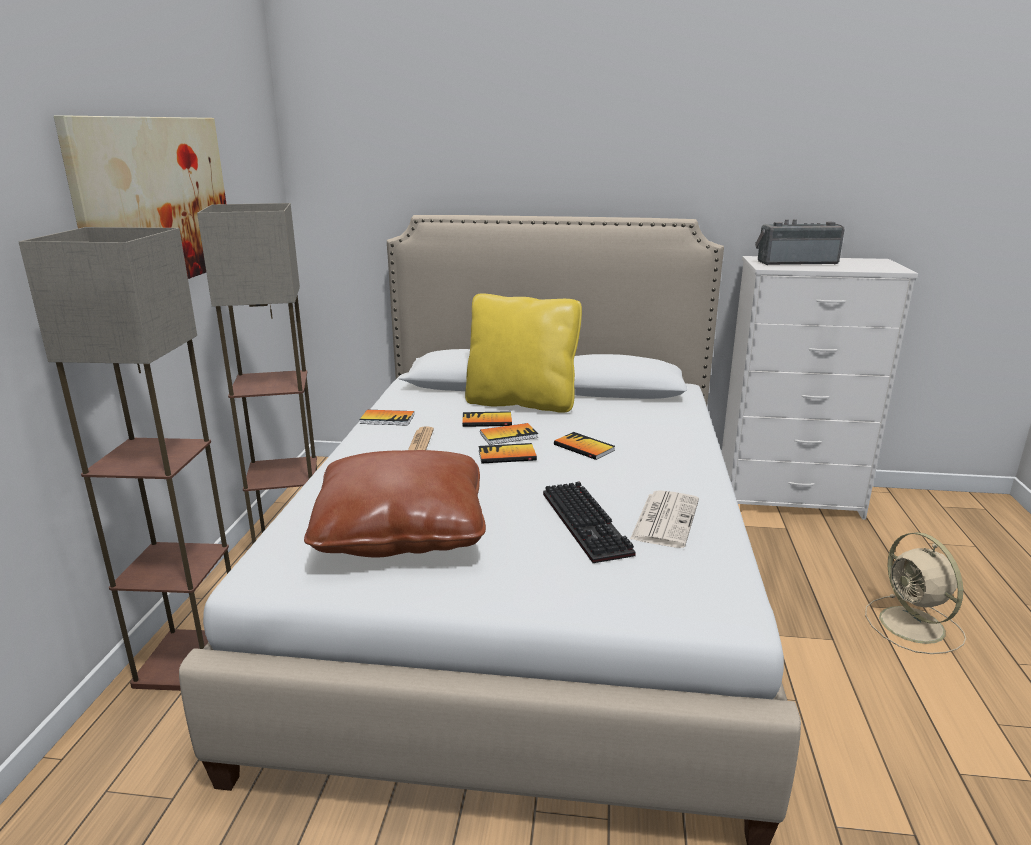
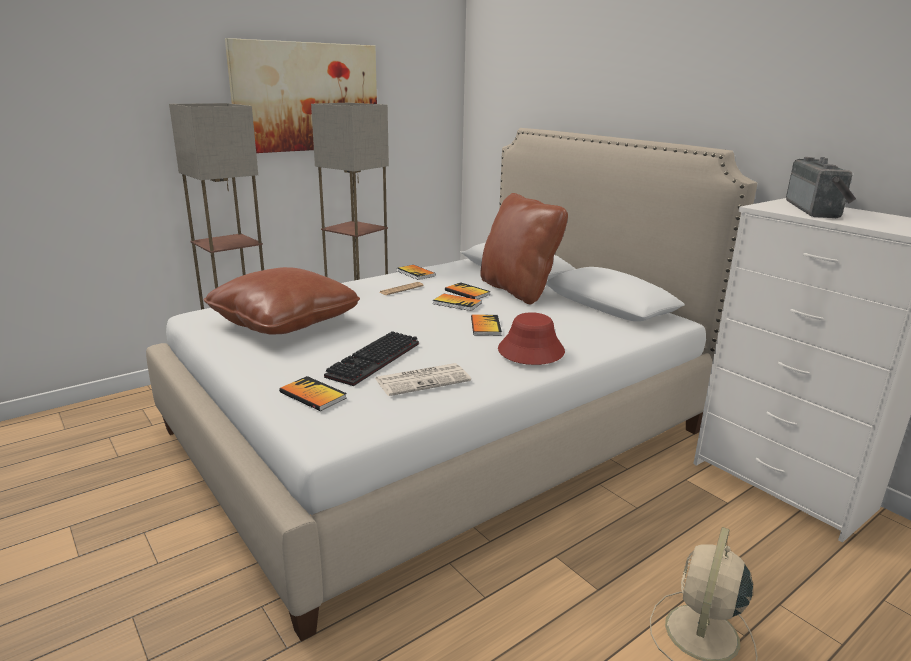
camera: 45 degrees right, 0 degrees up
yellow pillow [465,293,582,413] -> brown pillow [480,193,568,304]
book [479,443,537,464] -> book moved to [279,376,347,411]
radio [755,219,845,265] -> radio turned 60 degrees clockwise [786,157,856,218]
none -> red hat [498,312,565,365]

